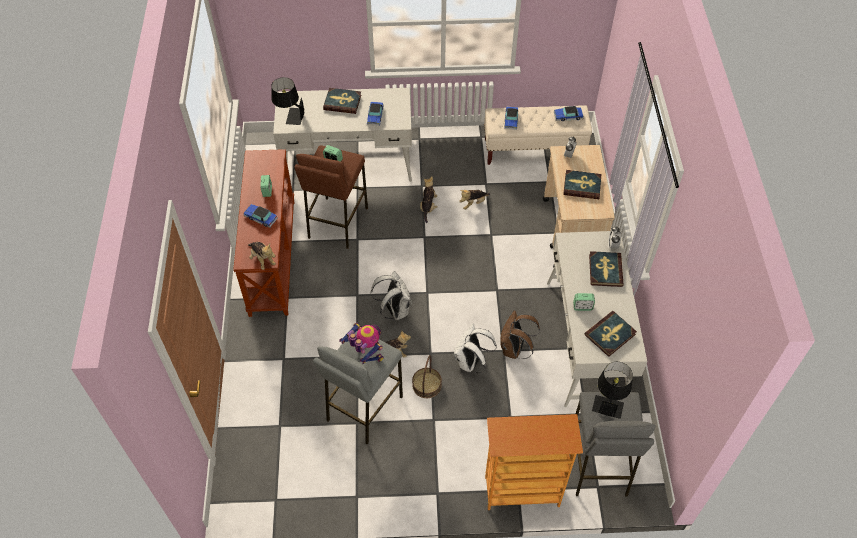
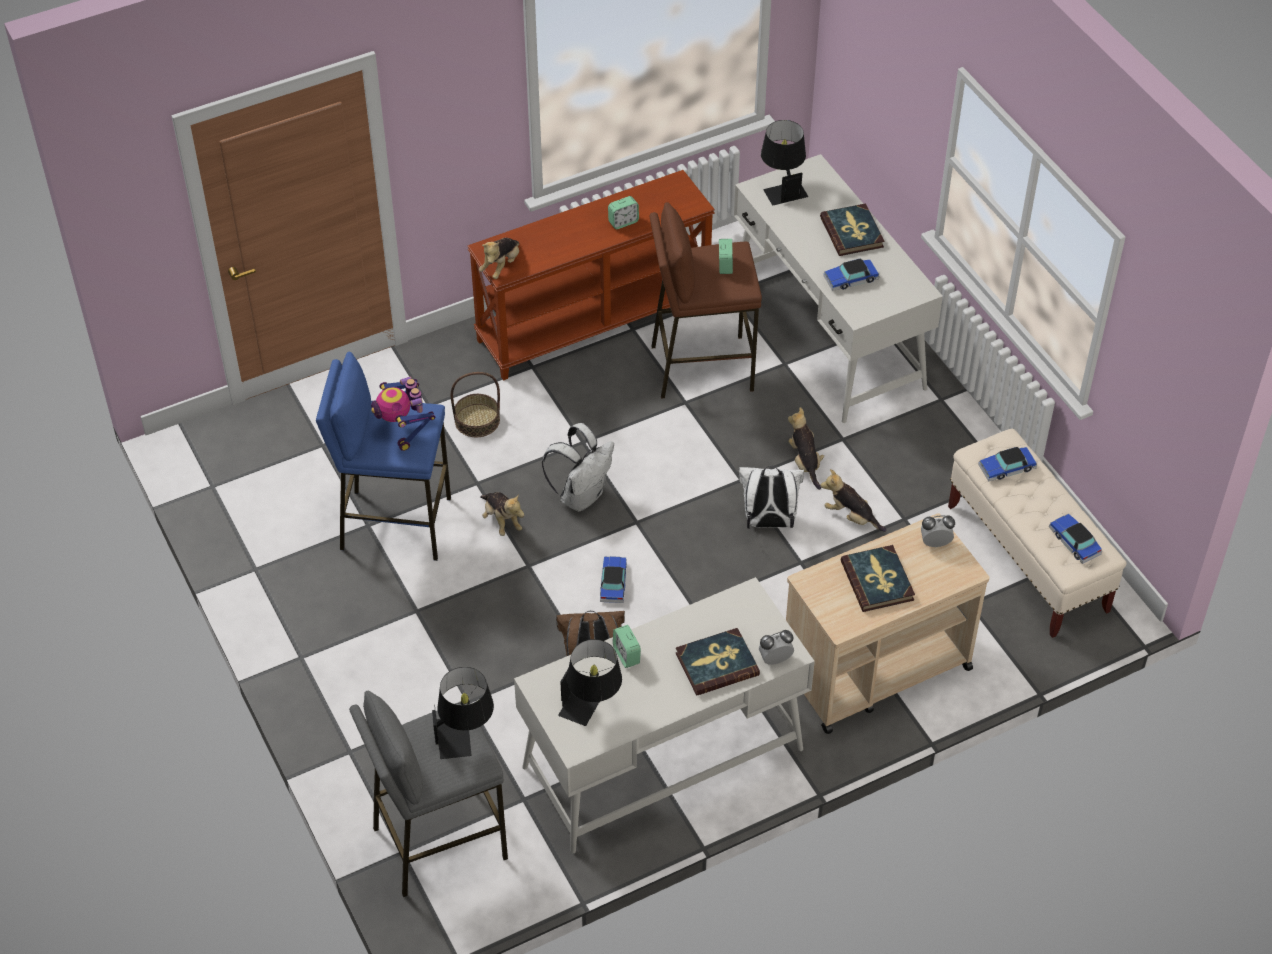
camera: 65 degrees right, 5 degrees down
toy car [243,204,278,228] -> toy car moved to [600,556,627,603]
grey stool [313,330,403,445] -> blue stool [316,351,451,561]
toy robot [339,323,384,364] -> toy robot turned 135 degrees clockwise [371,377,436,451]
basket [412,355,442,398] -> basket moved to [451,372,500,437]
plush toy [420,176,438,223] -> plush toy turned 90 degrees counterclockwise [788,407,824,490]
white backpack [454,323,497,373] -> white backpack moved to [738,465,804,529]
bookcase [485,414,583,510] -> none
book [585,311,637,357] -> black table lamp [558,639,622,726]

